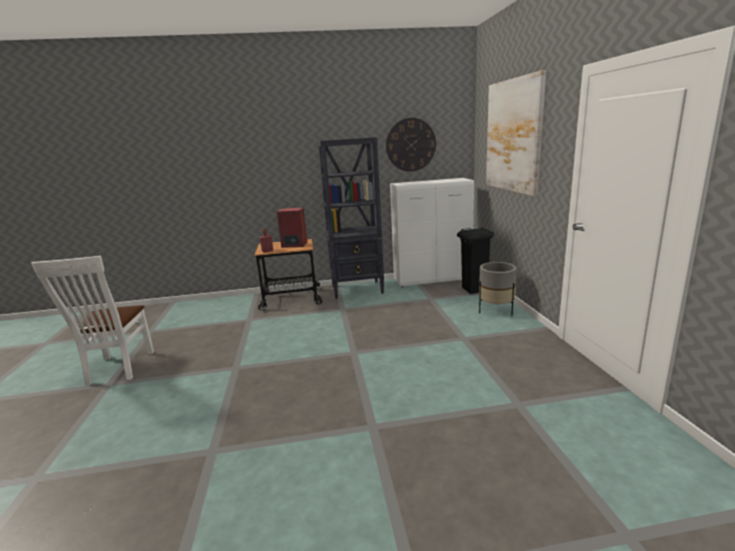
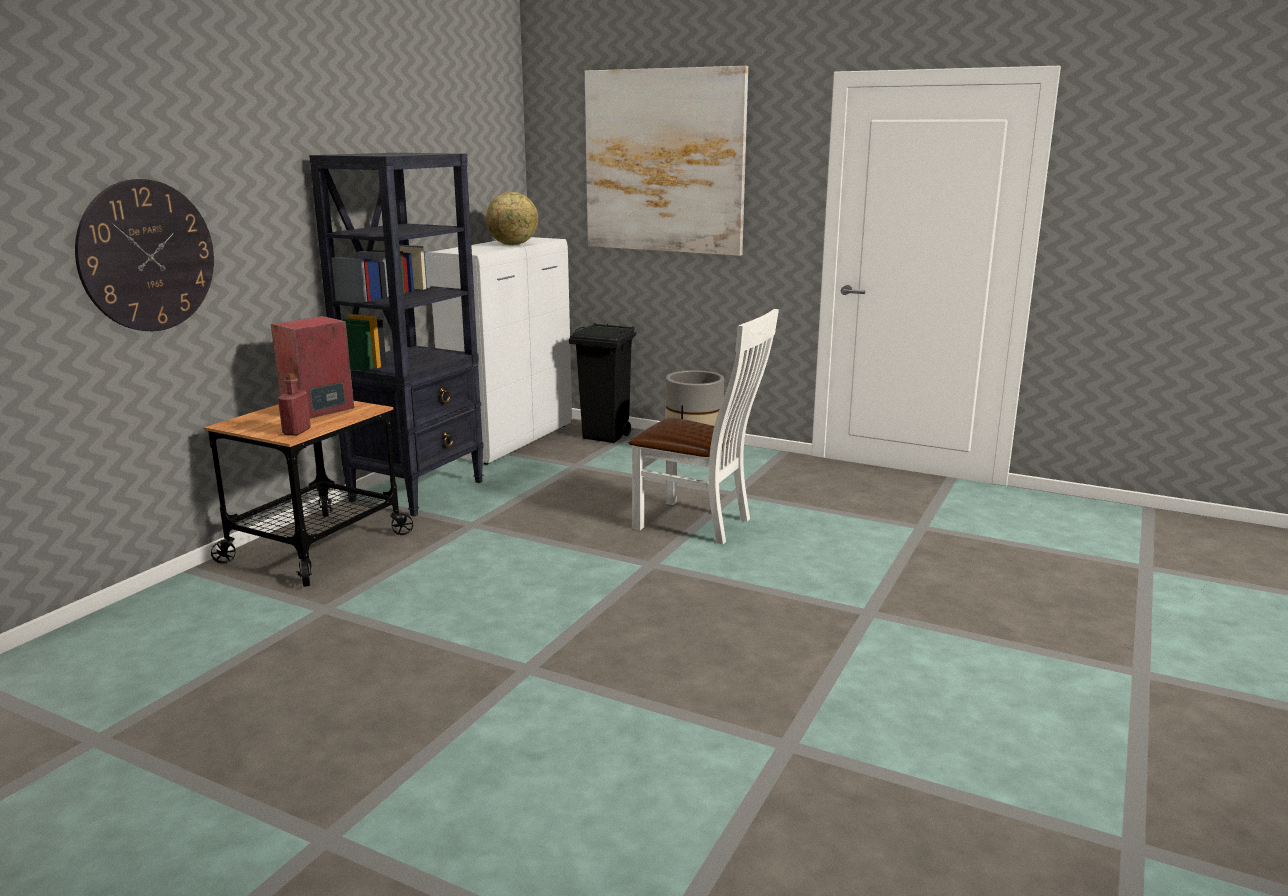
camera: 55 degrees left, 0 degrees up
white chair [31,256,154,385] -> white chair moved to [628,309,779,544]
wall clock [386,118,436,172] -> wall clock moved to [75,179,214,331]
none -> globe [486,192,538,245]

